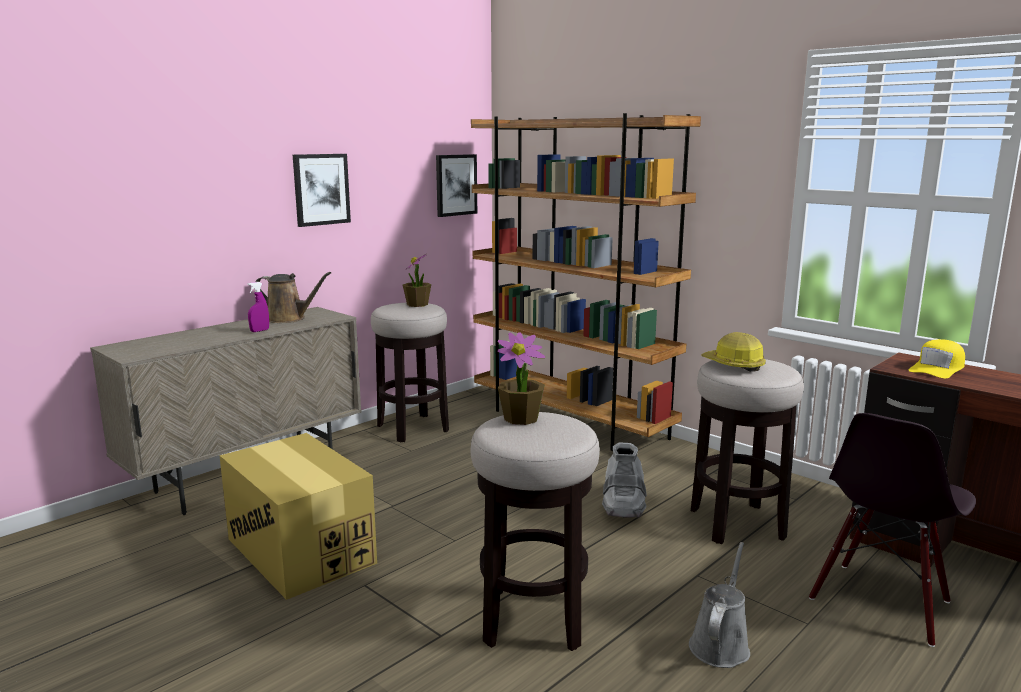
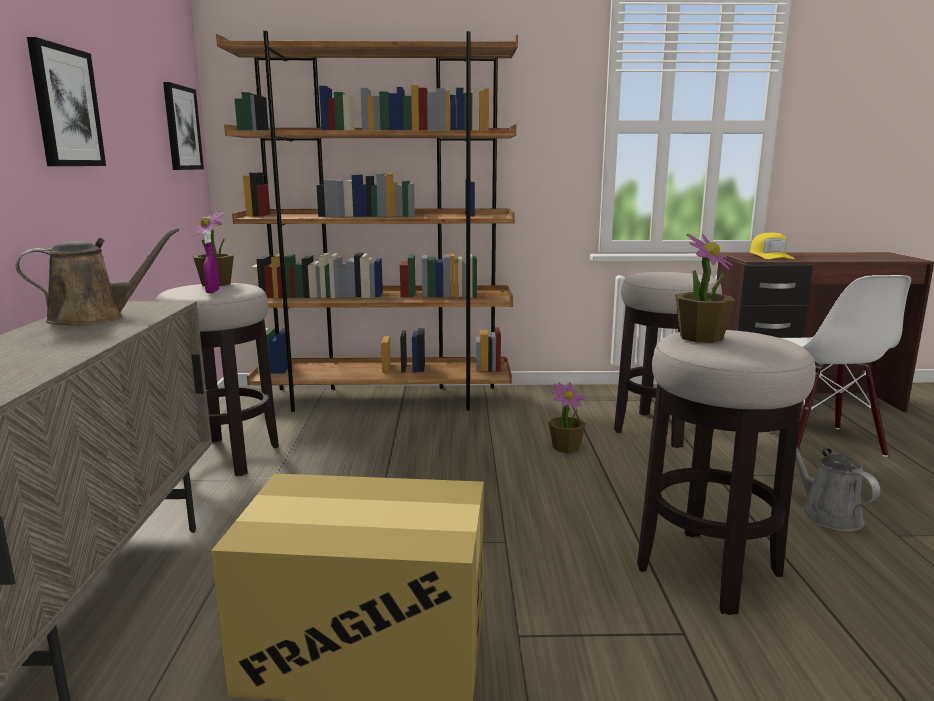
camera: 45 degrees left, 0 degrees up
purple spray bottle [247,282,269,332] -> purple spray bottle moved to [202,229,219,293]
grey boot [602,442,647,517] -> potted plant [549,382,586,453]
hard hat [701,332,766,372] -> none
black chair [809,413,976,647] -> white chair [782,275,911,457]

